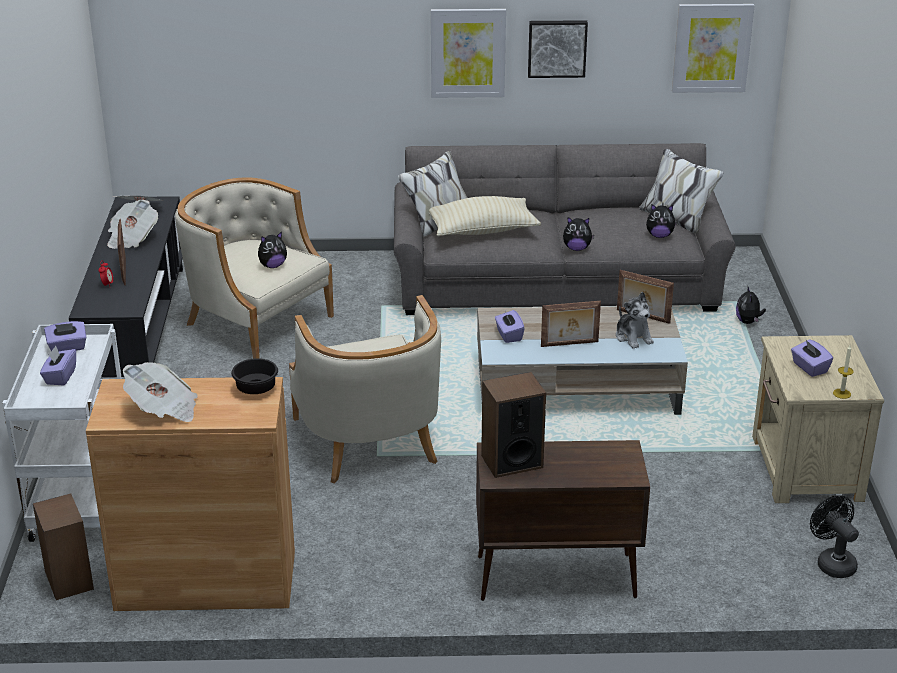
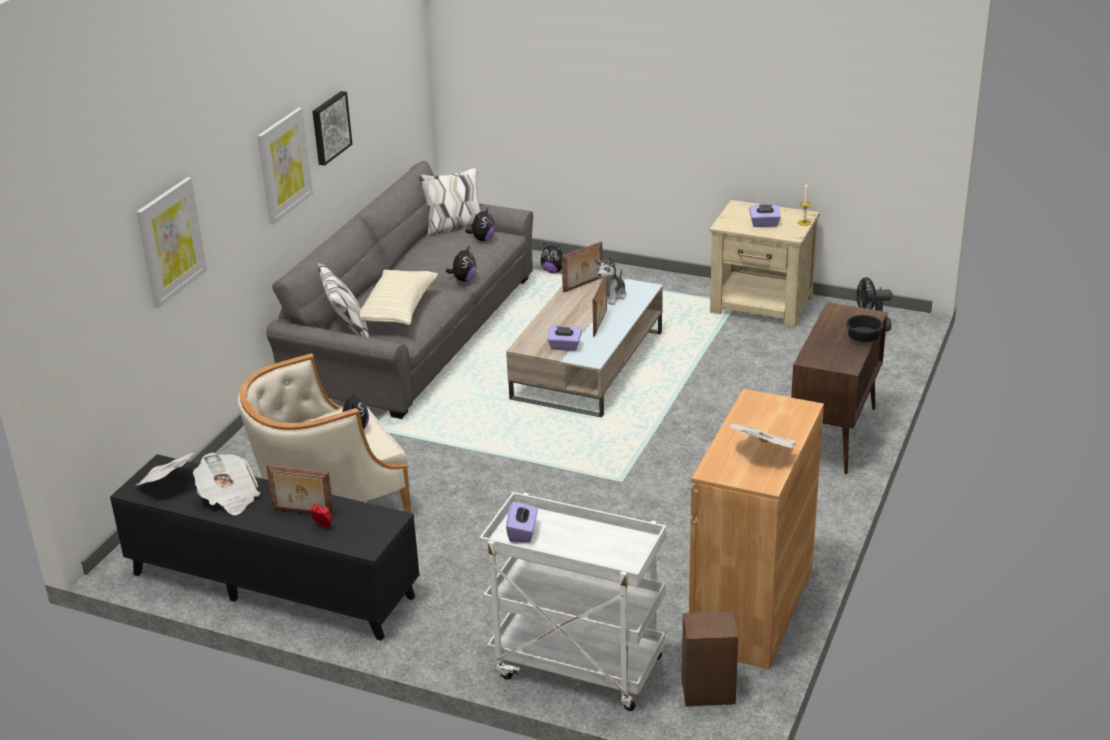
camera: 65 degrees left, 0 degrees up
purple tissue box [40,346,76,386] -> none
black bowl [231,358,278,394] -> black bowl moved to [846,315,883,342]
beige armchair [289,295,441,484] -> none
speaker [481,372,546,478] -> none
plush toy [616,292,654,349] -> plush toy turned 120 degrees clockwise [595,256,626,305]
picture [672,4,755,93] -> picture moved to [137,177,207,308]

